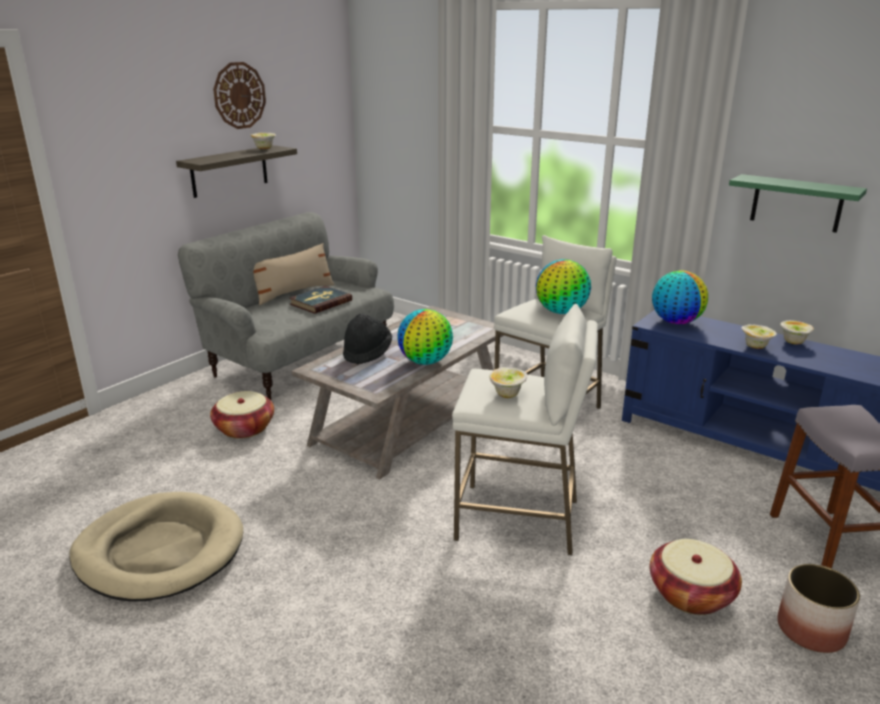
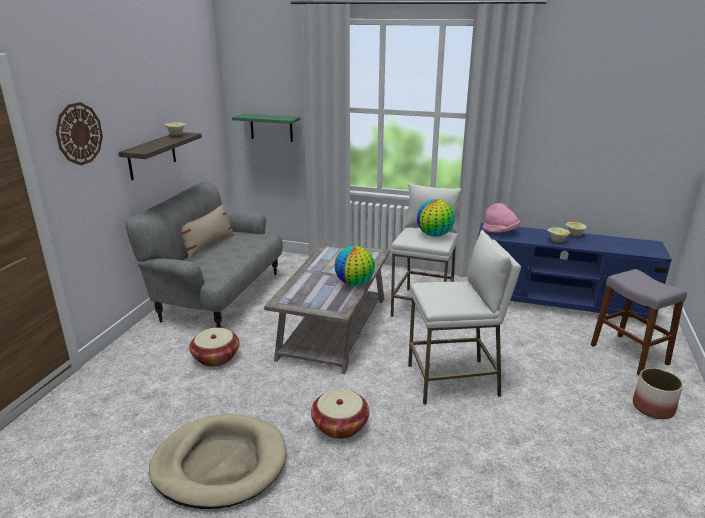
camera: 20 degrees left, 0 degrees up
wall clock [213,62,266,129] -> wall clock moved to [56,102,103,165]
book [289,286,352,314] -> none
black hat [343,313,392,364] -> none
bowl [490,367,528,398] -> none
basket [650,539,742,615] -> basket moved to [311,389,369,439]
globe [652,270,708,324] -> pink hat [483,203,520,233]
green shelf [729,174,867,233] -> green shelf moved to [232,114,301,142]

